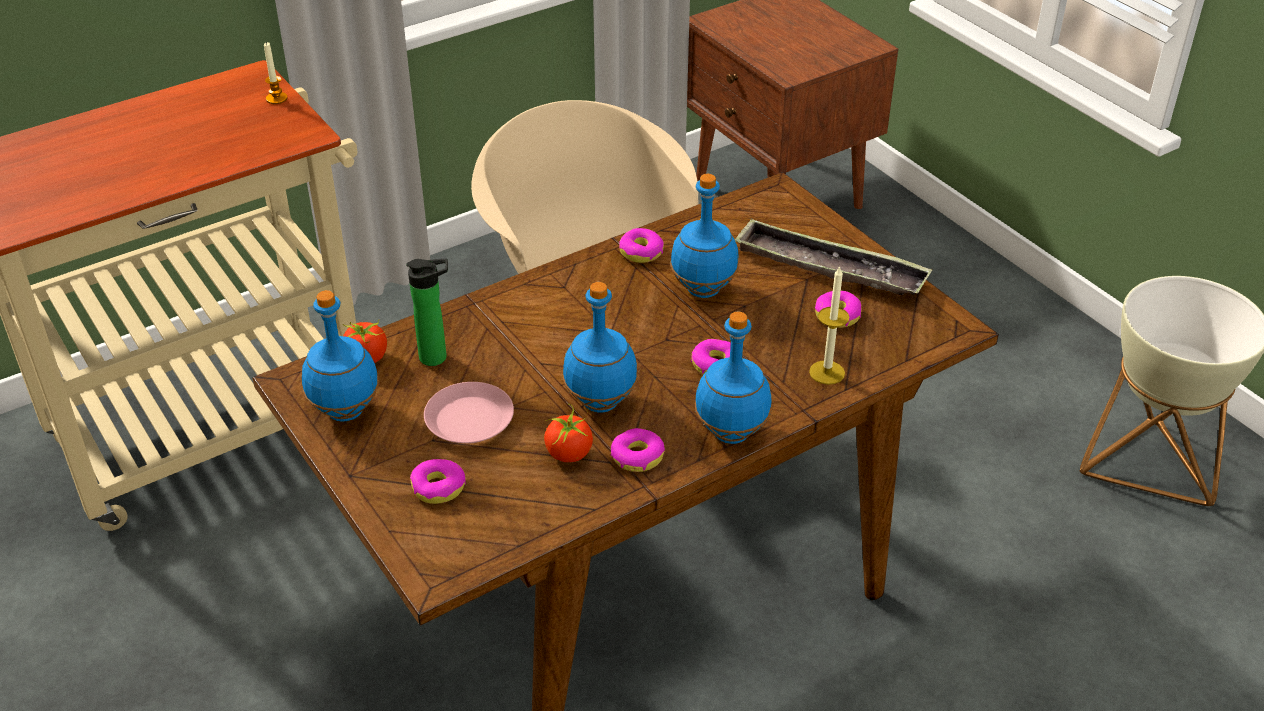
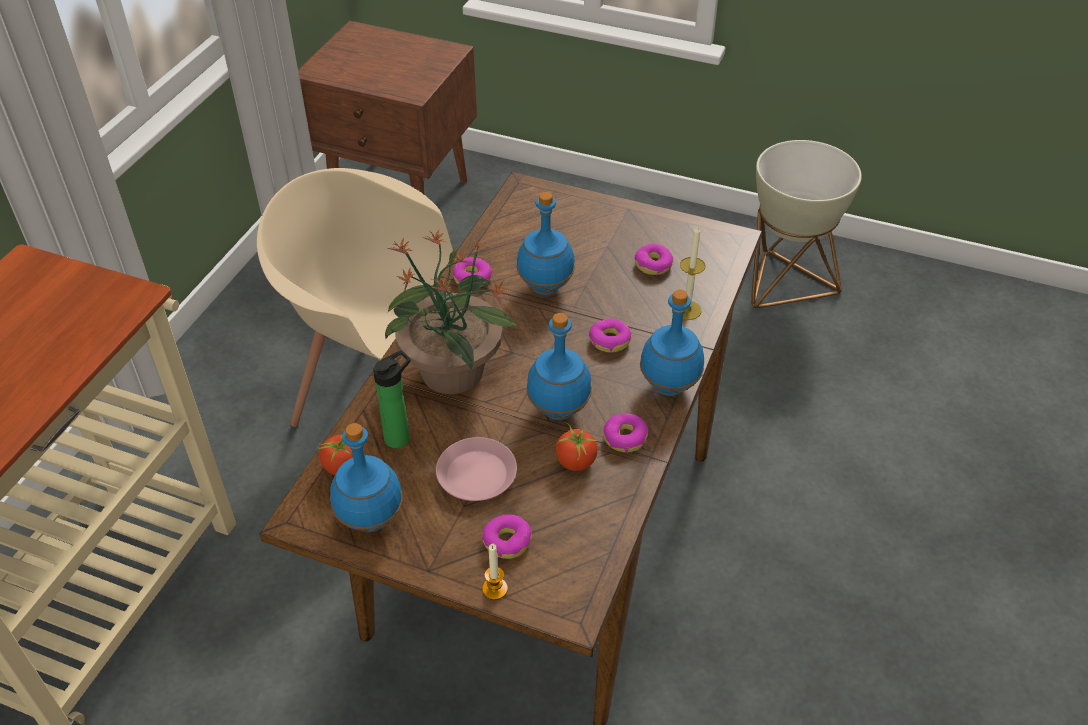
camera: 35 degrees left, 5 degrees up
candle [264,42,288,104] -> candle moved to [482,544,508,600]
tray [735,218,932,295] -> none
none -> potted plant [385,230,519,394]

